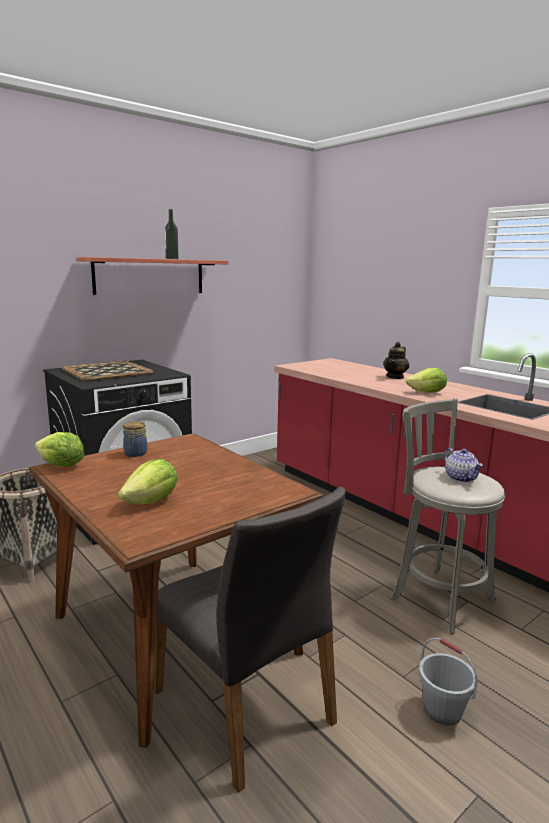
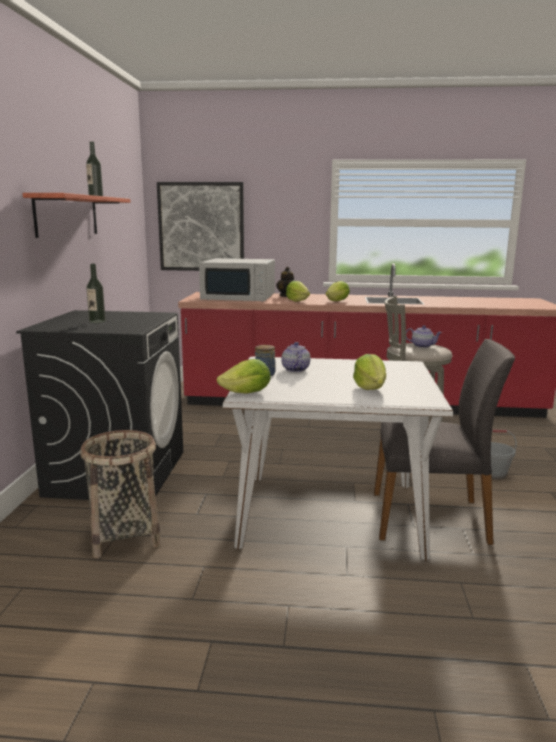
camera: 45 degrees left, 0 degrees up
brown dining table [29,433,324,747] -> white dining table [223,357,453,561]
tray [62,361,154,381] -> bottle [86,264,106,323]
none -> picture [157,182,244,271]
none -> white microwave [199,258,275,302]
none -> teapot [281,342,310,372]
none -> lettuce [286,281,310,302]

